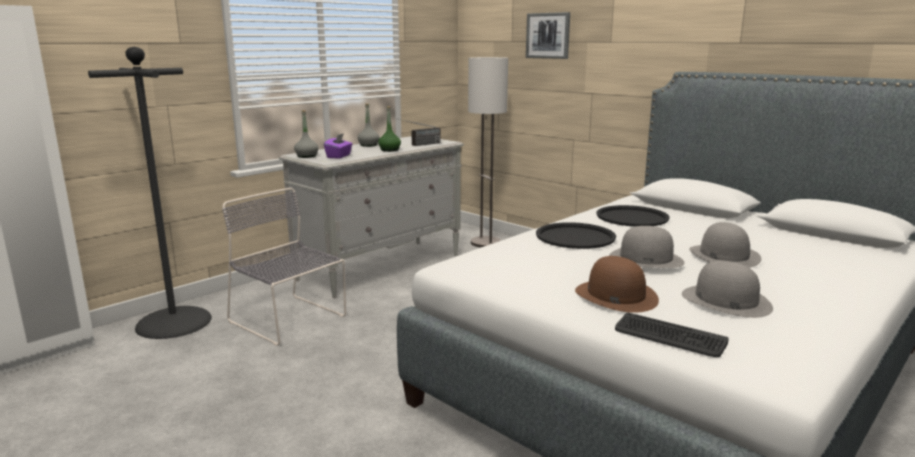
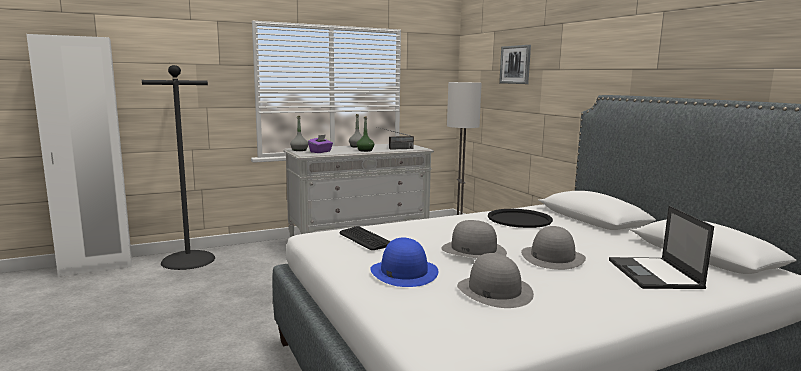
camera: 20 degrees right, 5 degrees down
grey chair [222,188,346,346] -> none
black tray [536,222,616,249] -> none
brown hat [575,256,659,313] -> blue hat [370,238,438,287]
keyboard [615,313,729,357] -> keyboard moved to [340,226,391,250]
none -> laptop [609,206,714,289]

